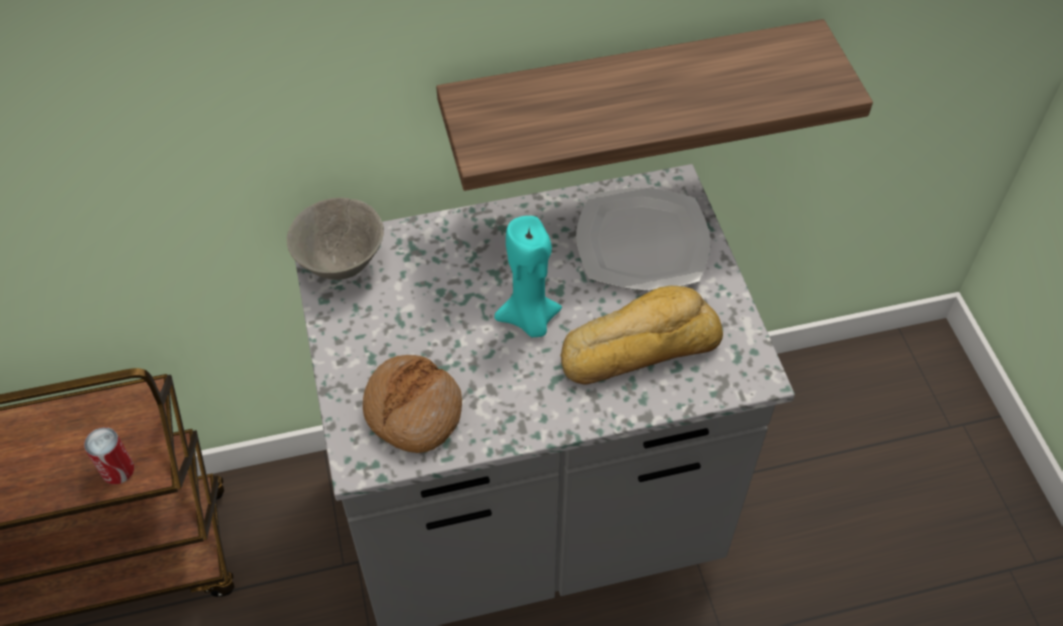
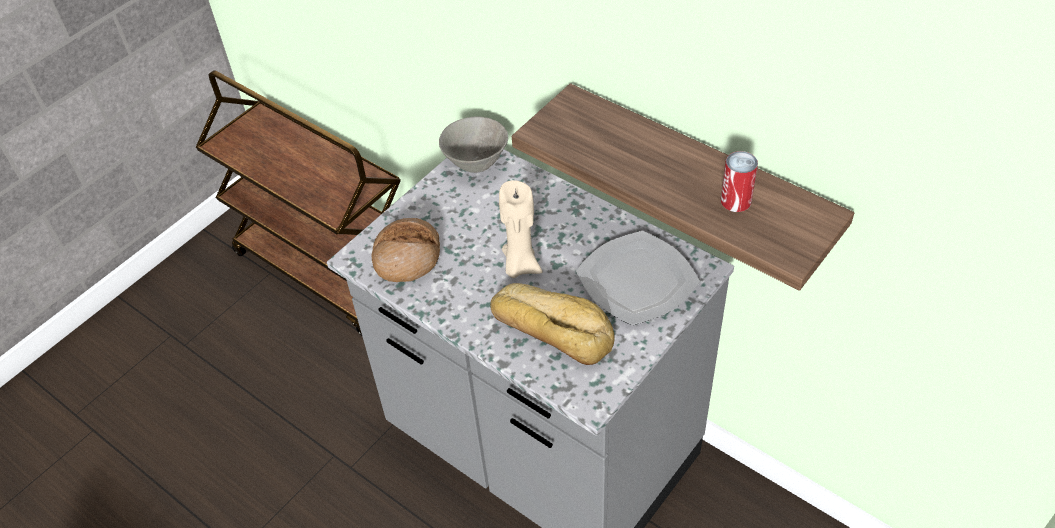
camera: 55 degrees right, 5 degrees down
can [84,427,134,485] -> can moved to [721,151,758,212]
turquoise candle [494,216,562,337] -> beige candle [499,180,542,278]

